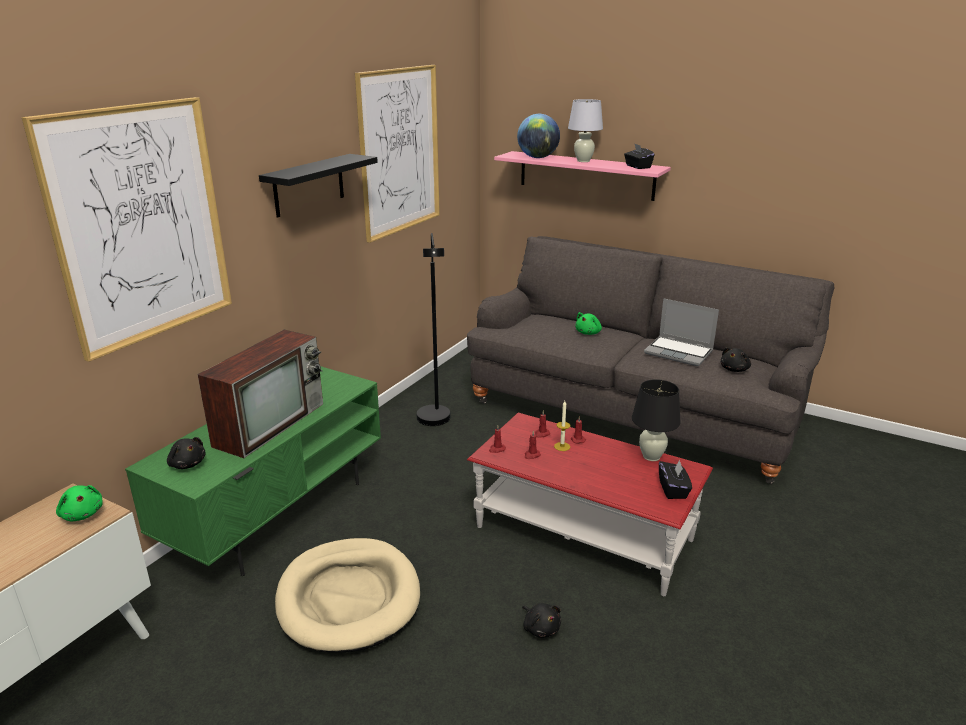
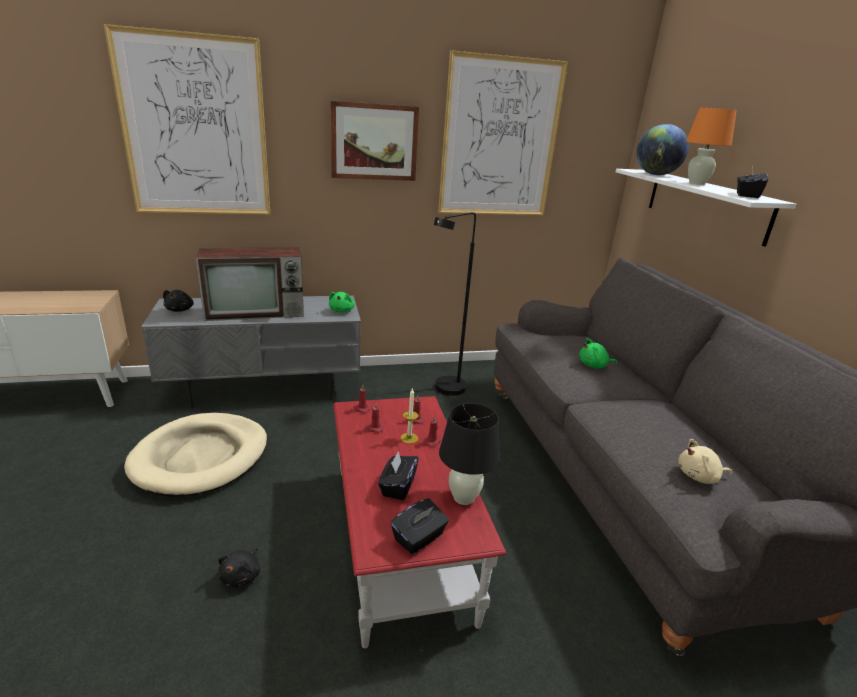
camera: 45 degrees right, 0 degrees up
green plush toy [56,485,103,522] -> green plush toy moved to [329,292,355,313]
green tv stand [125,366,381,576] -> grey tv stand [141,296,361,408]
black shelf [259,154,378,218] -> picture [330,101,419,181]
pink shelf [494,151,671,201] -> white shelf [616,169,796,247]
white table lamp [568,99,603,162] -> orange table lamp [686,108,737,185]
laptop [644,298,719,366] -> none
black plush toy [721,347,751,372] -> beige plush toy [678,439,732,484]
none -> black tissue box [378,451,418,500]

